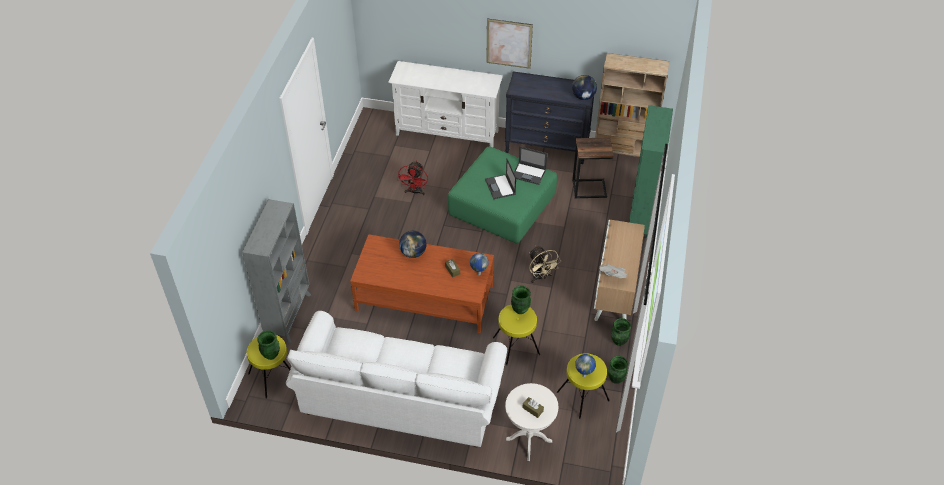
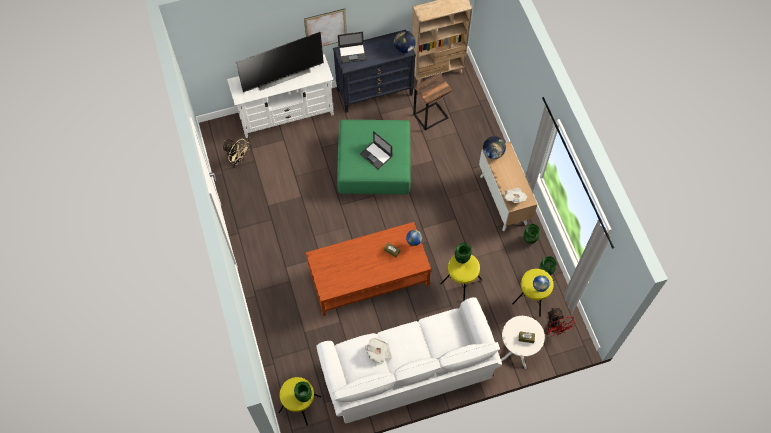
camera: 30 degrees left, 15 degrees up
grey bookcase [242,199,311,344] -> none
red fan [397,161,428,195] -> red fan moved to [546,307,576,336]
globe [399,231,427,258] -> globe moved to [483,136,506,159]
laptop [514,146,547,185] -> laptop moved to [338,32,367,64]
beige fan [529,246,560,283] -> beige fan moved to [222,139,250,168]
green bookcase [629,105,673,239] -> none
none -> television [236,32,324,93]
none -> newspaper [365,338,392,363]

